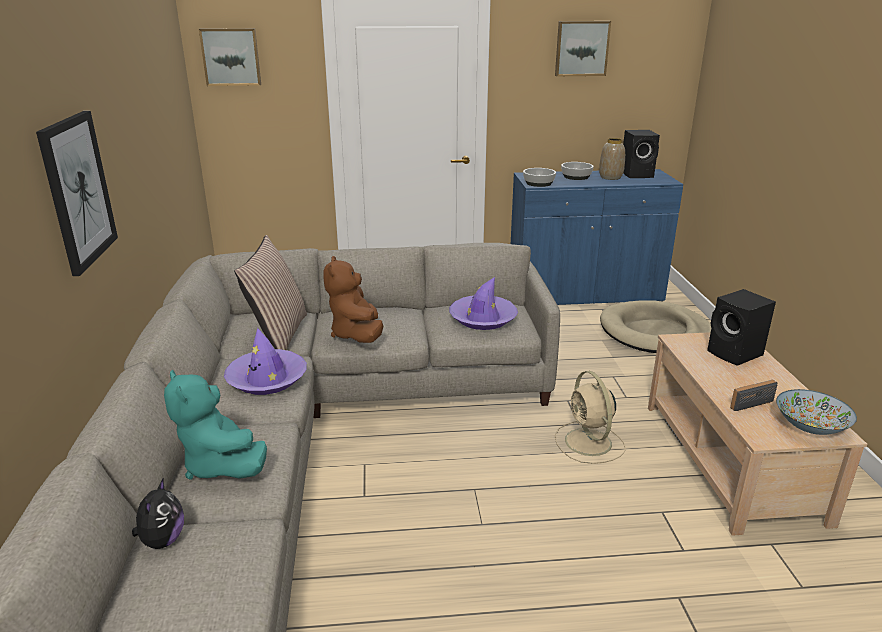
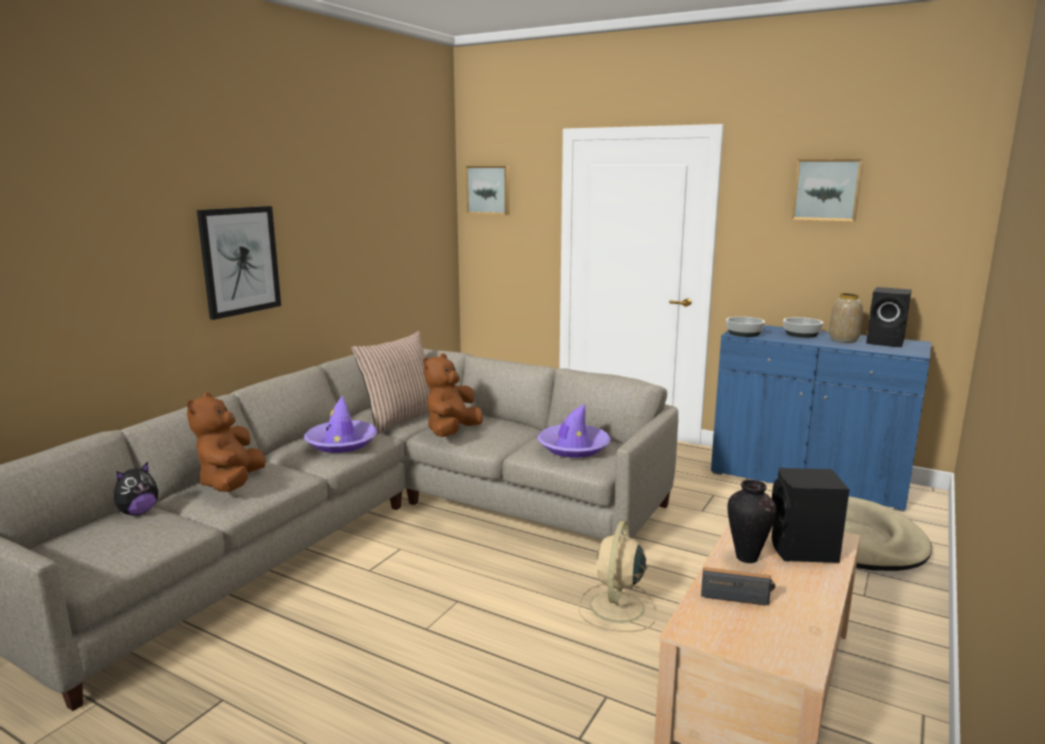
camera: 35 degrees right, 10 degrees down
turquoise plush toy [164,370,267,480] -> brown plush toy [187,392,266,492]
bowl [776,389,857,435] -> none
none -> vase [727,480,776,563]

